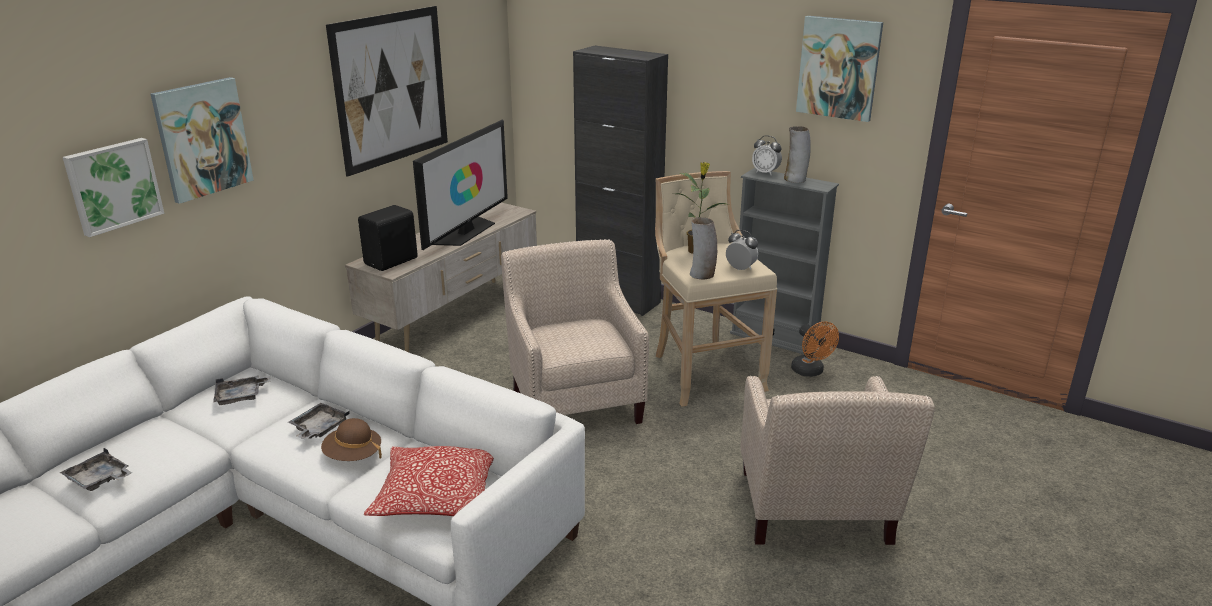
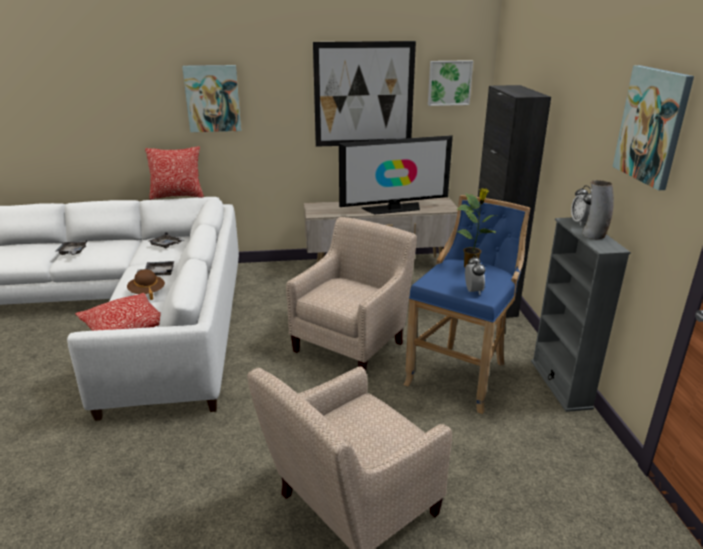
camera: 50 degrees right, 0 degrees up
picture [63,138,164,237] -> picture moved to [428,60,473,106]
black speaker [358,205,418,271] -> none
beige stool [655,171,777,407] -> blue stool [404,195,530,414]
vase [690,217,717,280] -> none
orange fan [791,321,839,377] -> none
none -> pillow [145,146,204,200]

